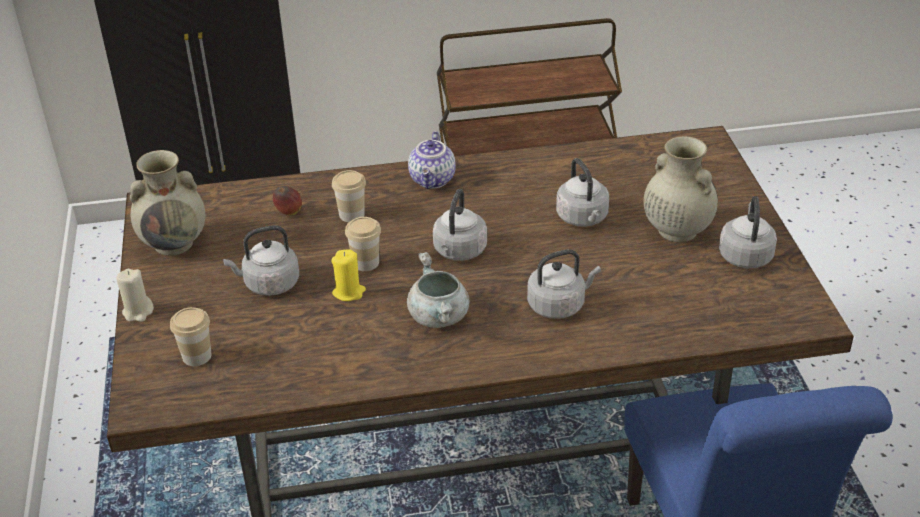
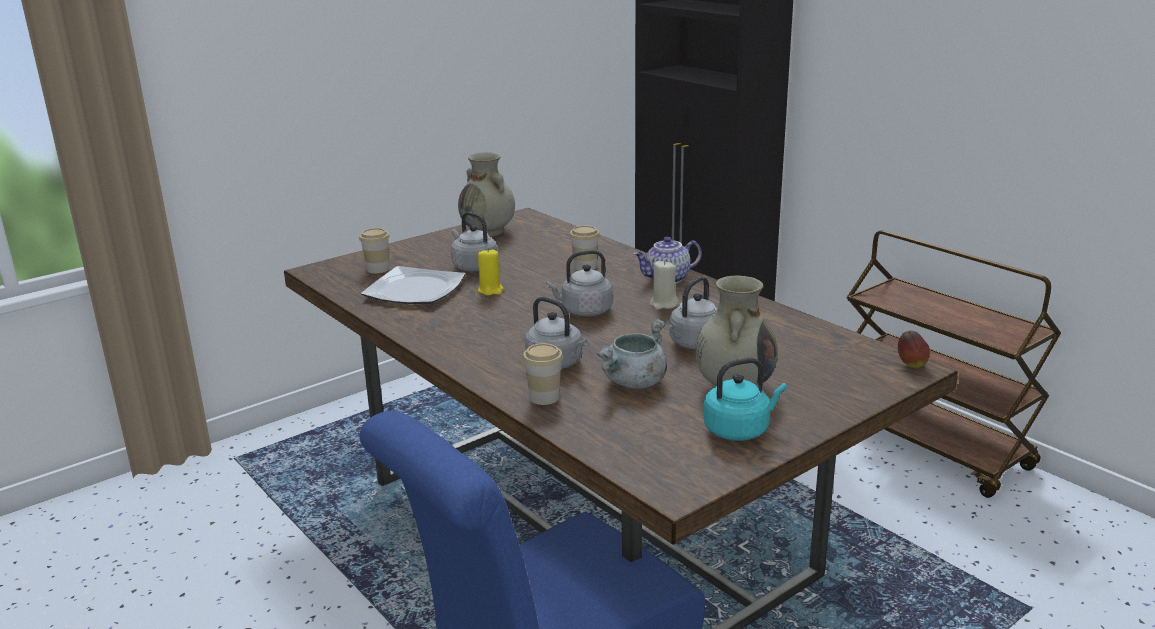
camera: 60 degrees right, 15 degrees down
beige candle [116,269,154,322] -> beige candle moved to [649,260,679,310]
apple [273,186,302,215] -> apple moved to [898,331,930,368]
cup [345,217,381,271] -> cup moved to [523,343,563,405]
grey cooking pot [407,252,469,328] -> grey cooking pot moved to [596,319,667,389]
grey kettle [719,196,777,268] -> turquoise kettle [704,358,787,441]
none -> plate [361,266,465,304]

